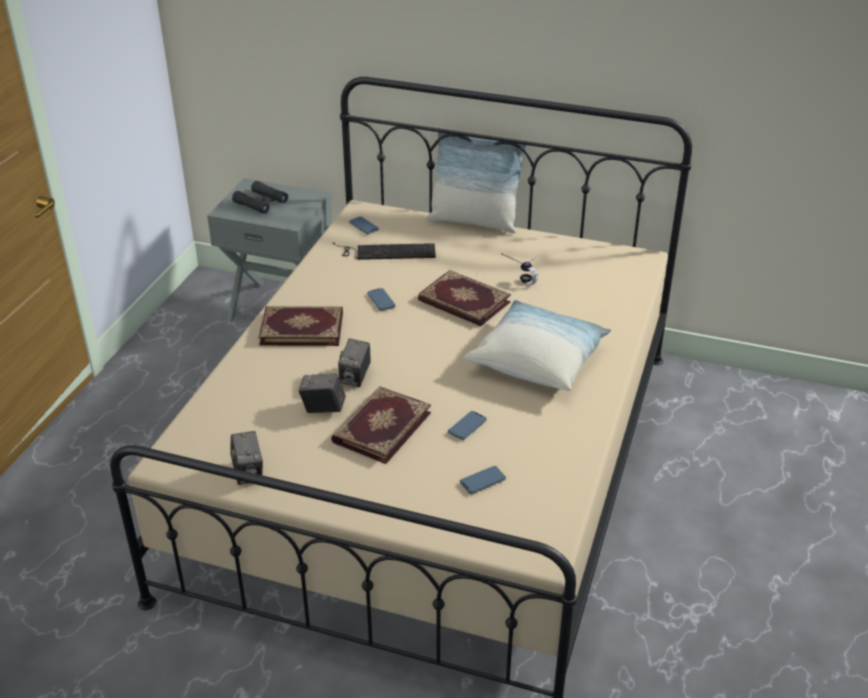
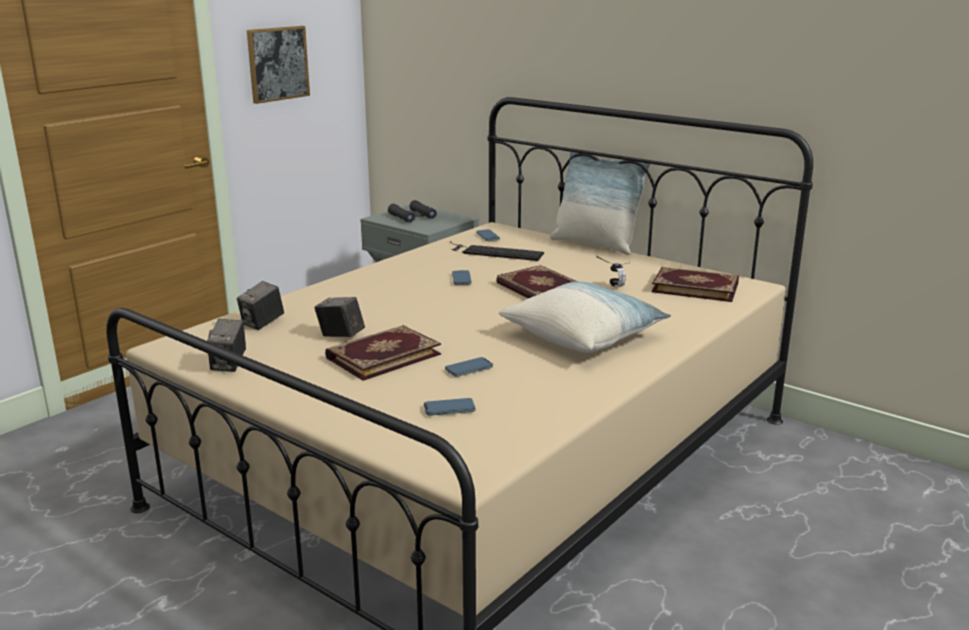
camera: 20 degrees right, 15 degrees down
book [259,306,343,346] -> book moved to [651,267,739,302]
camera [338,338,371,387] -> camera moved to [237,281,284,330]
none -> picture [247,26,310,104]

